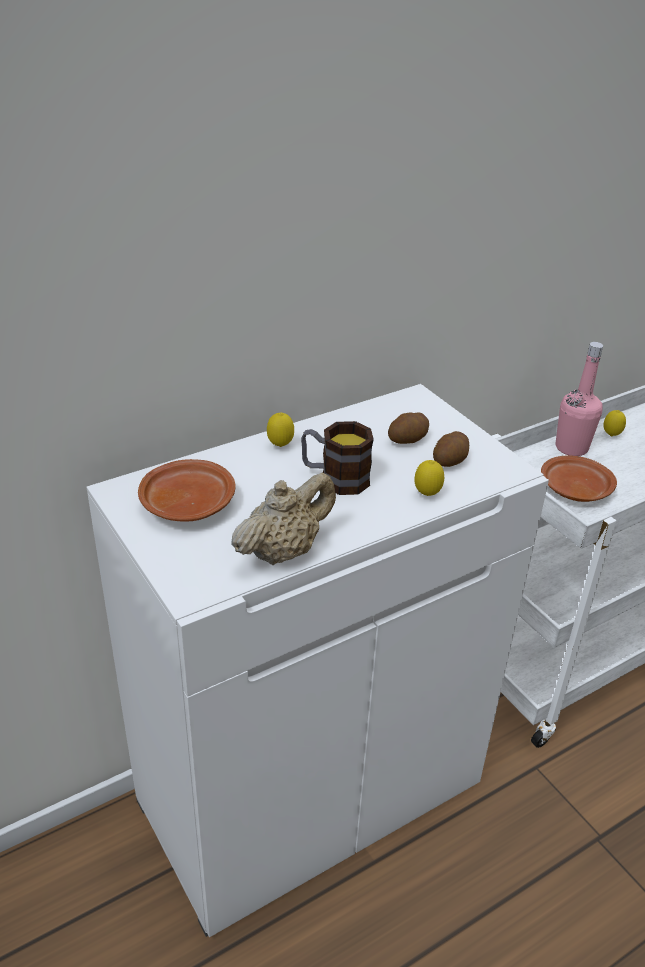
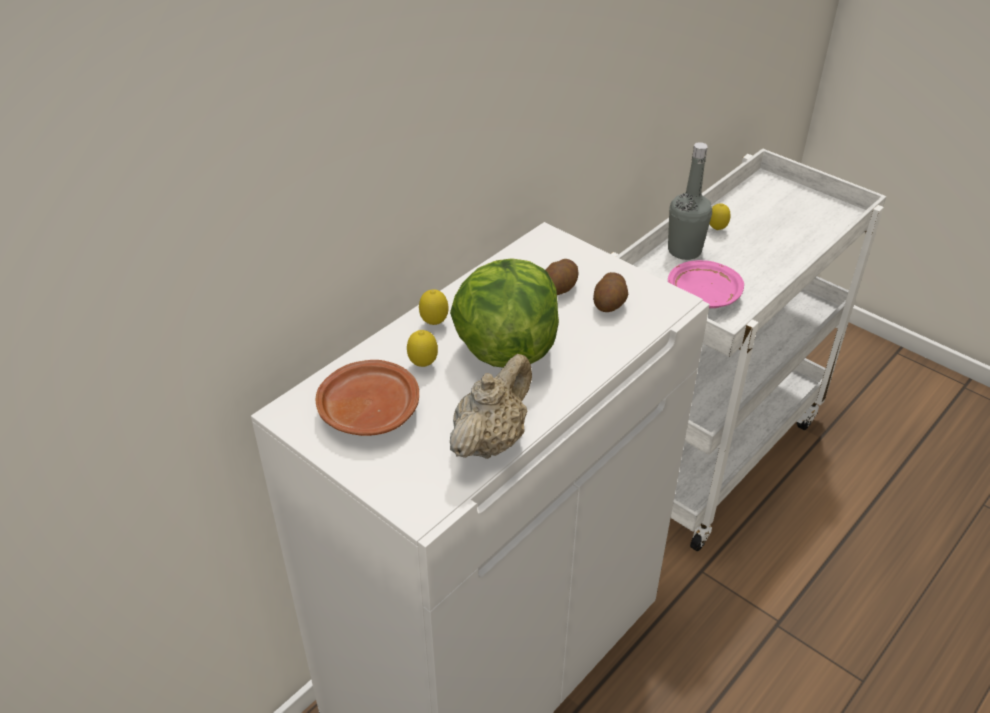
camera: 15 degrees left, 5 degrees up
mug [301,421,374,495] -> lettuce [450,258,559,368]
lemon [414,460,444,496] -> lemon moved to [407,330,438,367]
brown plate [541,455,617,502] -> pink plate [668,260,744,308]
pink bottle [556,342,603,456] -> grey bottle [668,142,712,260]

